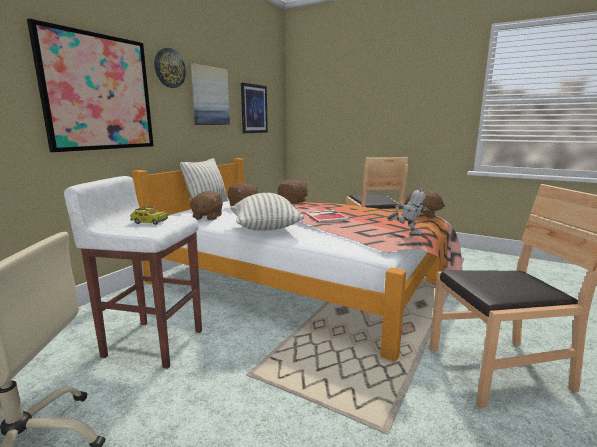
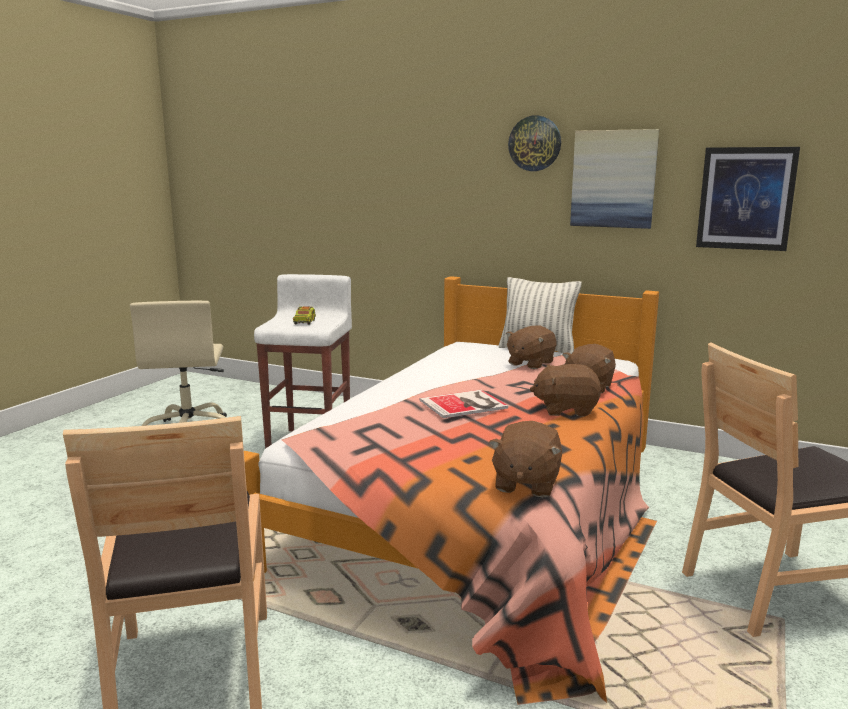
camera: 85 degrees right, 0 degrees up
picture [27,18,154,152] -> none
brown plush toy [188,191,223,220] -> brown plush toy moved to [530,364,601,417]
pillow [230,193,304,231] -> none
toy robot [387,188,429,236] -> none

